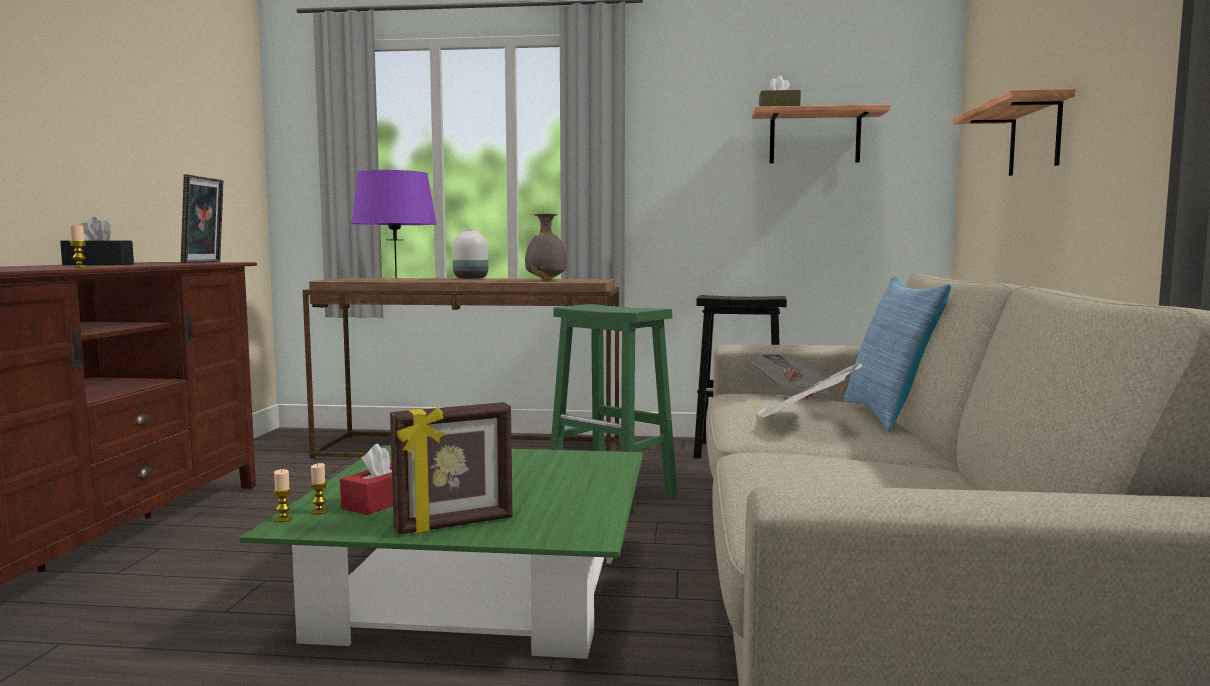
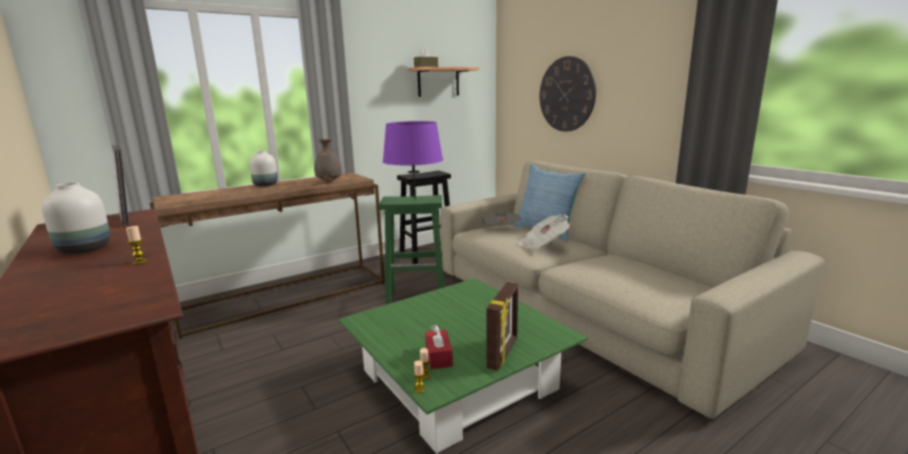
camera: 40 degrees left, 10 degrees up
black tissue box [60,217,134,265] -> white vase [42,182,110,254]
purple table lamp [351,170,437,279] -> purple table lamp moved to [383,121,443,200]
shelf [953,89,1076,176] -> wall clock [540,56,596,132]

